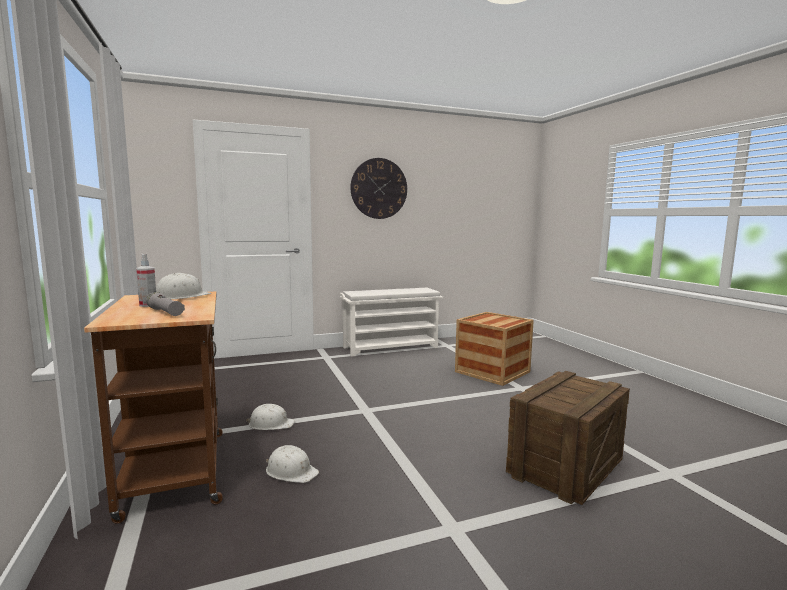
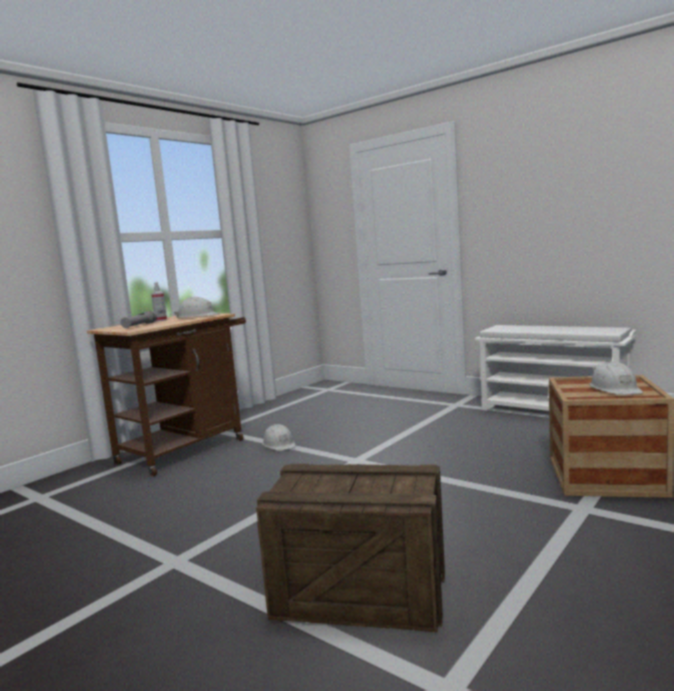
camera: 60 degrees right, 0 degrees up
white hard hat [266,445,319,483] -> white hard hat moved to [589,361,643,395]
wall clock [350,158,407,219] -> none

